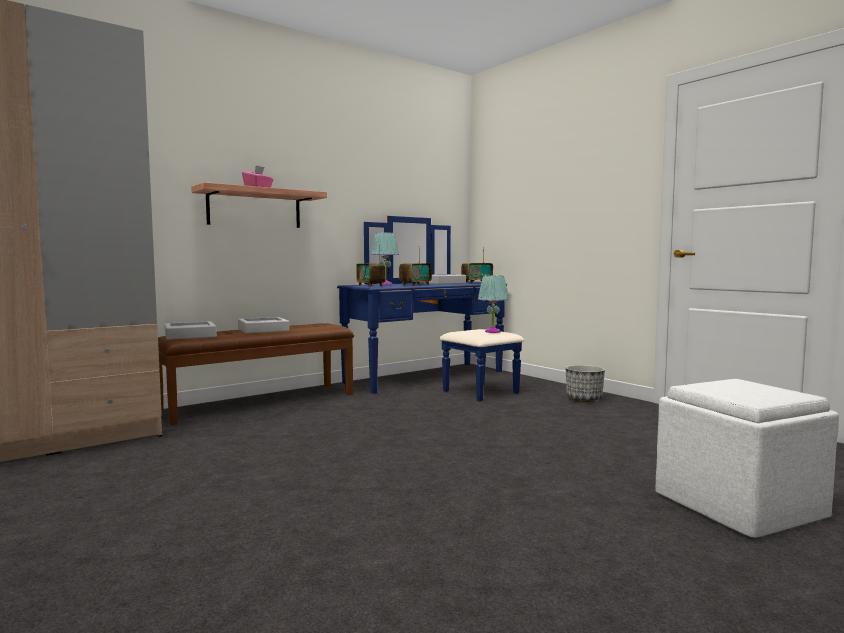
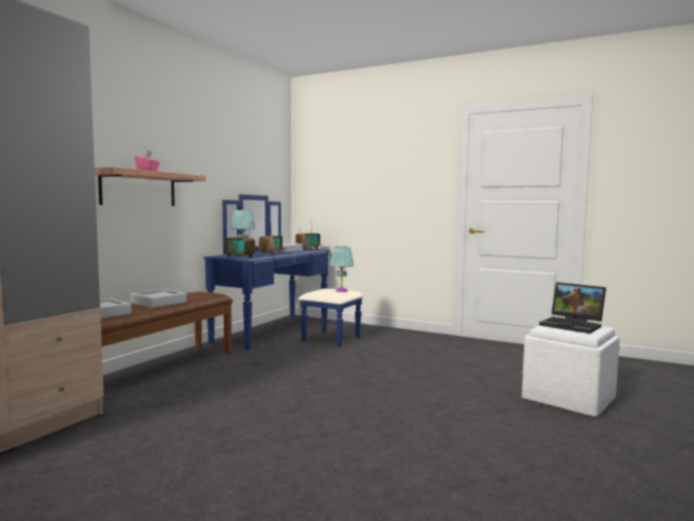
camera: 25 degrees left, 0 degrees up
planter [566,365,605,402] -> none
none -> laptop [539,282,606,334]

